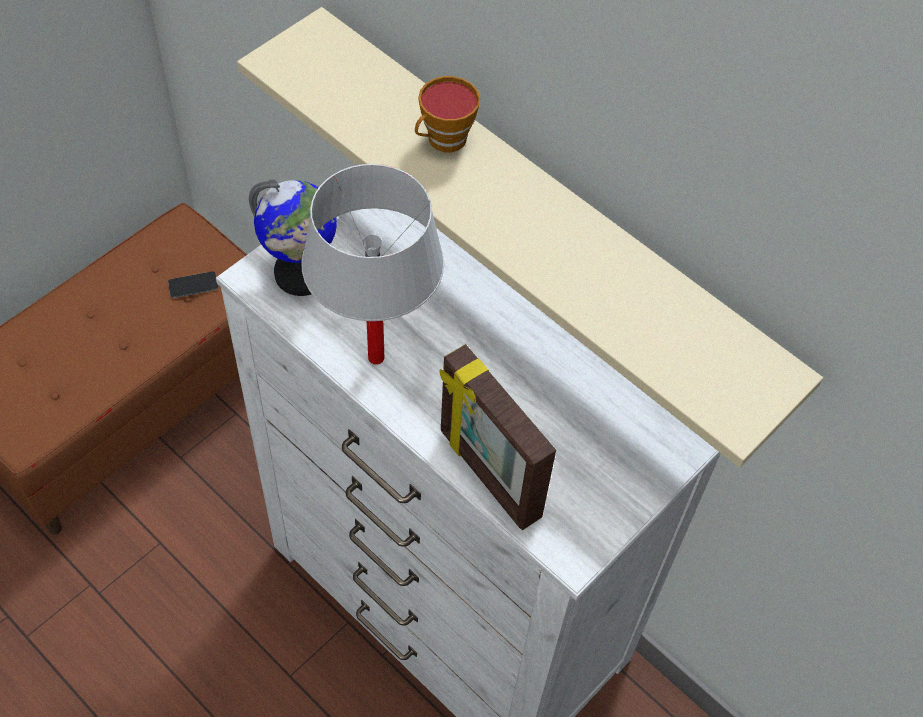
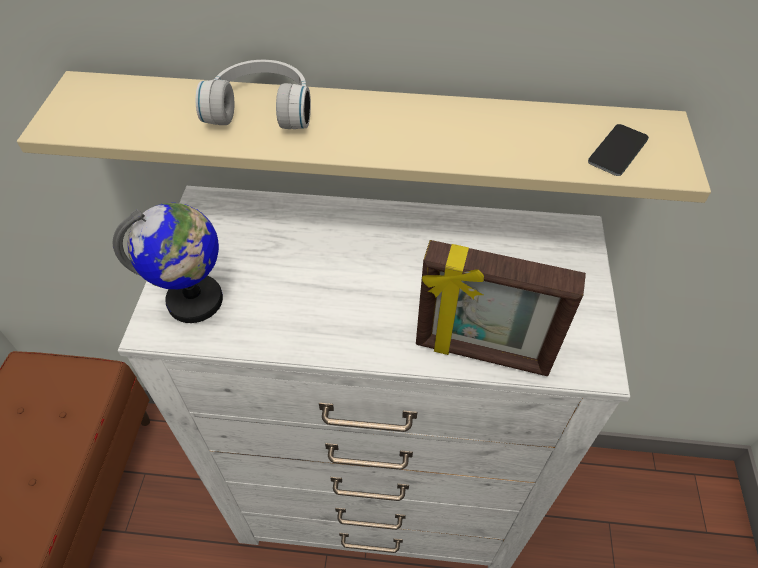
camera: 35 degrees left, 5 degrees down
phone [168,271,218,298] -> phone moved to [588,124,649,176]
white table lamp [301,164,444,365] -> none
cup [415,76,480,152] -> white headphones [196,60,311,129]

